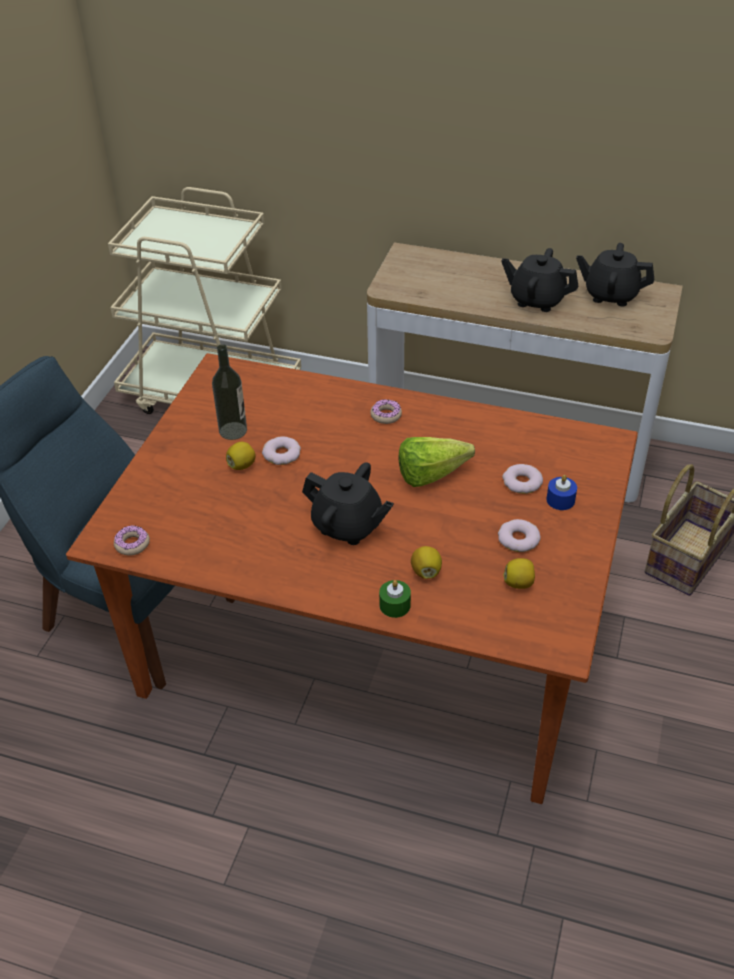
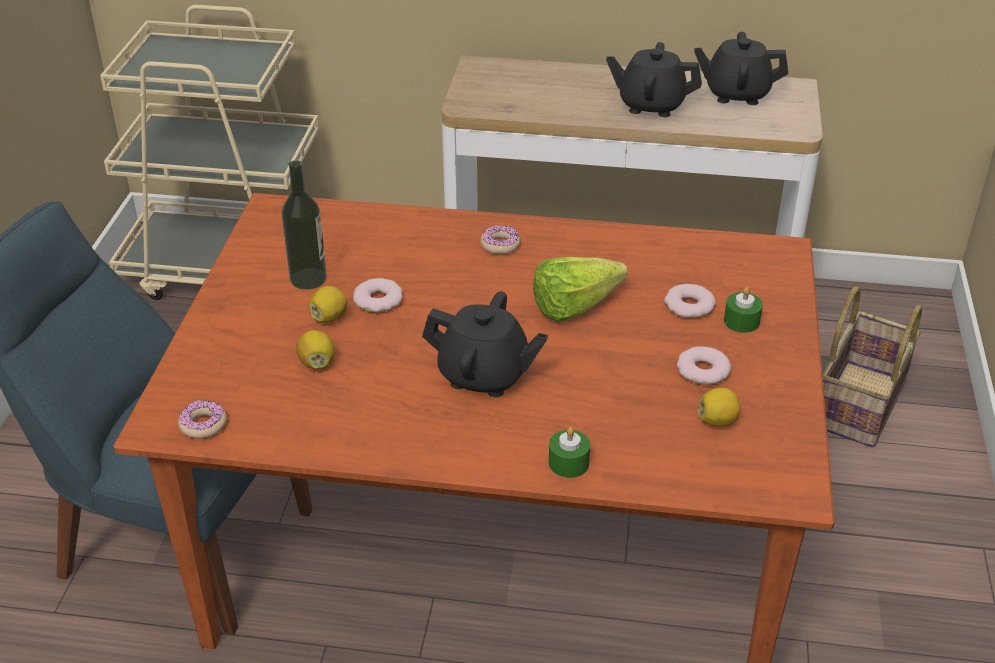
camera: 10 degrees left, 5 degrees down
lemon [411,546,442,579] -> lemon moved to [296,330,334,369]
blue candle [546,475,577,510] -> green candle [724,287,763,333]

